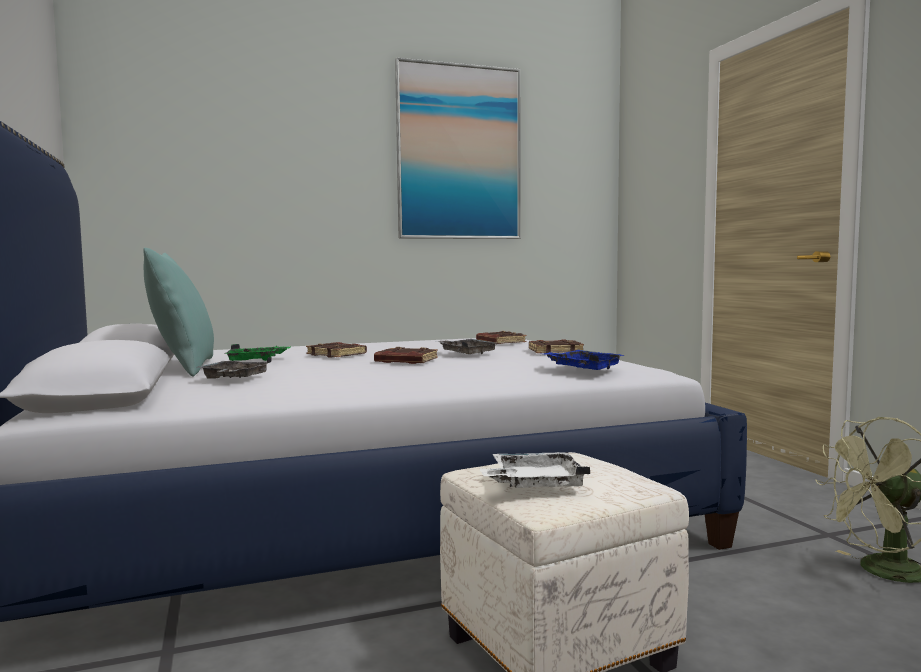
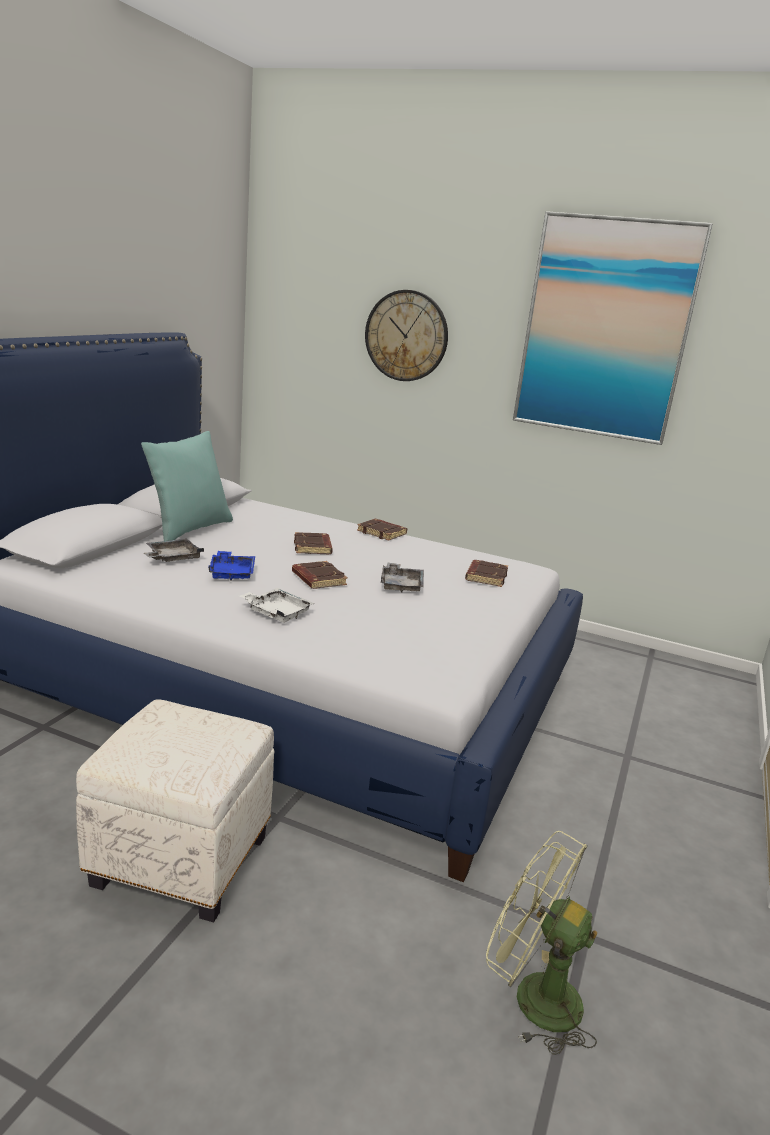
camera: 40 degrees right, 15 degrees up
green tray [224,344,290,361] -> none
white tray [479,452,590,488] -> white tray moved to [239,588,314,623]
brown book [529,339,584,353] -> brown book moved to [357,519,407,541]
blue tray [544,350,624,370] -> blue tray moved to [208,551,255,581]
none -> wall clock [365,290,448,381]

